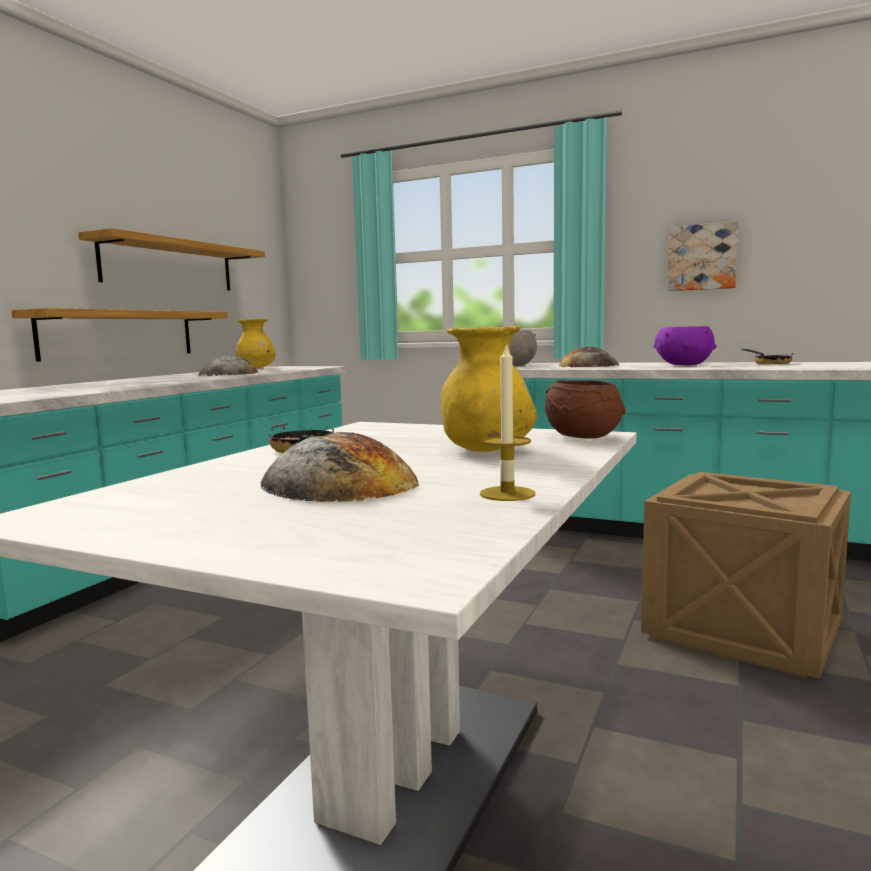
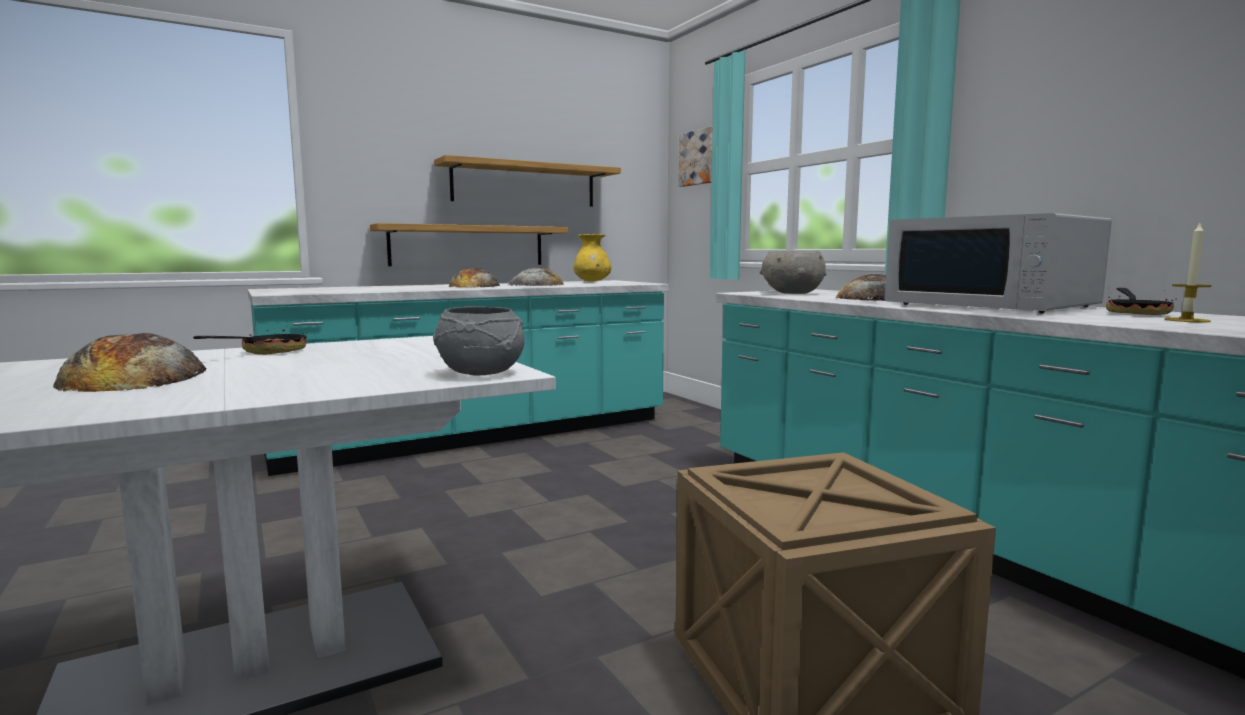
camera: 35 degrees right, 0 degrees up
yellow vase [441,325,537,452] -> none
candle [480,343,535,501] -> candle moved to [1164,223,1212,322]
brown bowl [545,380,626,439] -> grey bowl [433,306,525,375]
purple bowl [654,326,716,365] -> white microwave [885,213,1112,313]
picture [668,221,738,291] -> picture moved to [678,127,713,187]
none -> bread [449,268,500,288]

